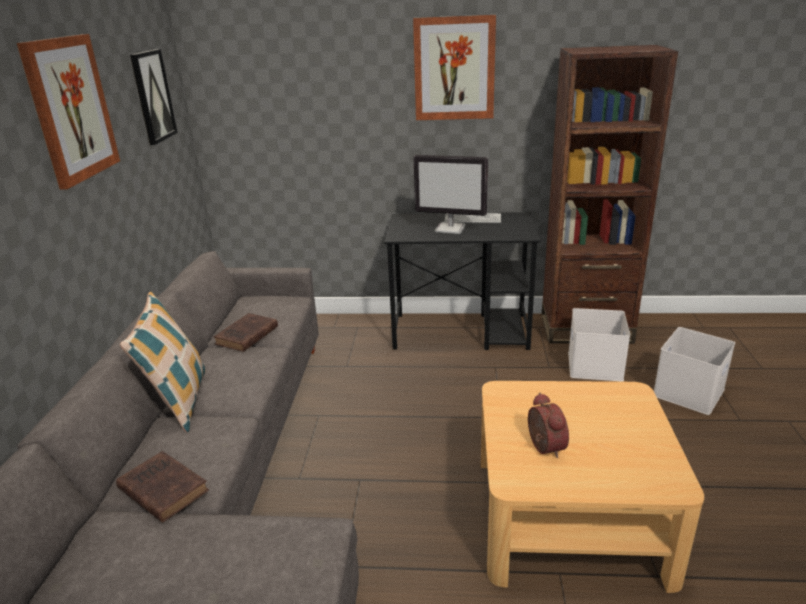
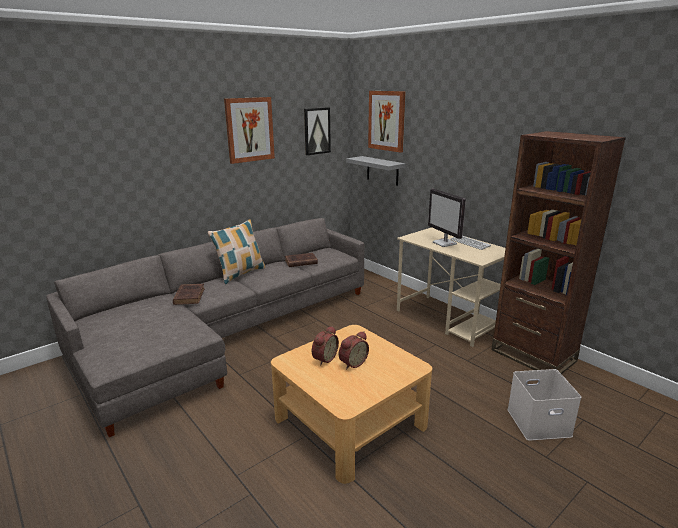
camera: 45 degrees right, 5 degrees down
black desk [384,212,540,350] -> beige desk [397,227,505,347]
picture [413,15,496,120] -> picture moved to [368,91,406,153]
white storage box [568,308,630,382] -> none
none -> alarm clock [339,331,369,369]
none -> grey shelf [346,156,405,186]

